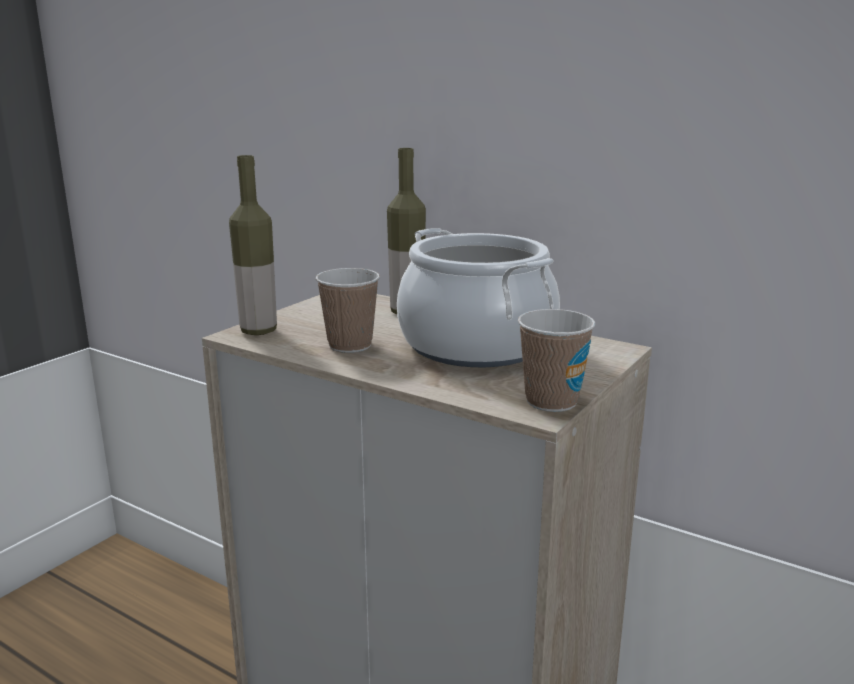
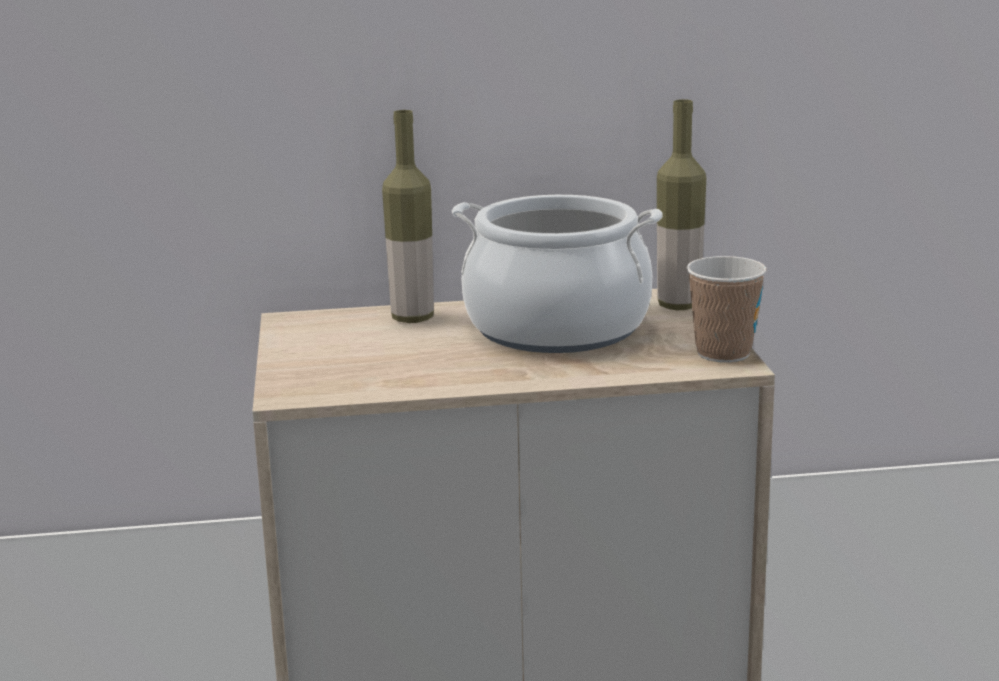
camera: 40 degrees left, 0 degrees up
bottle [229,155,277,335] -> bottle moved to [657,99,706,310]
cup [316,268,380,353] -> none

